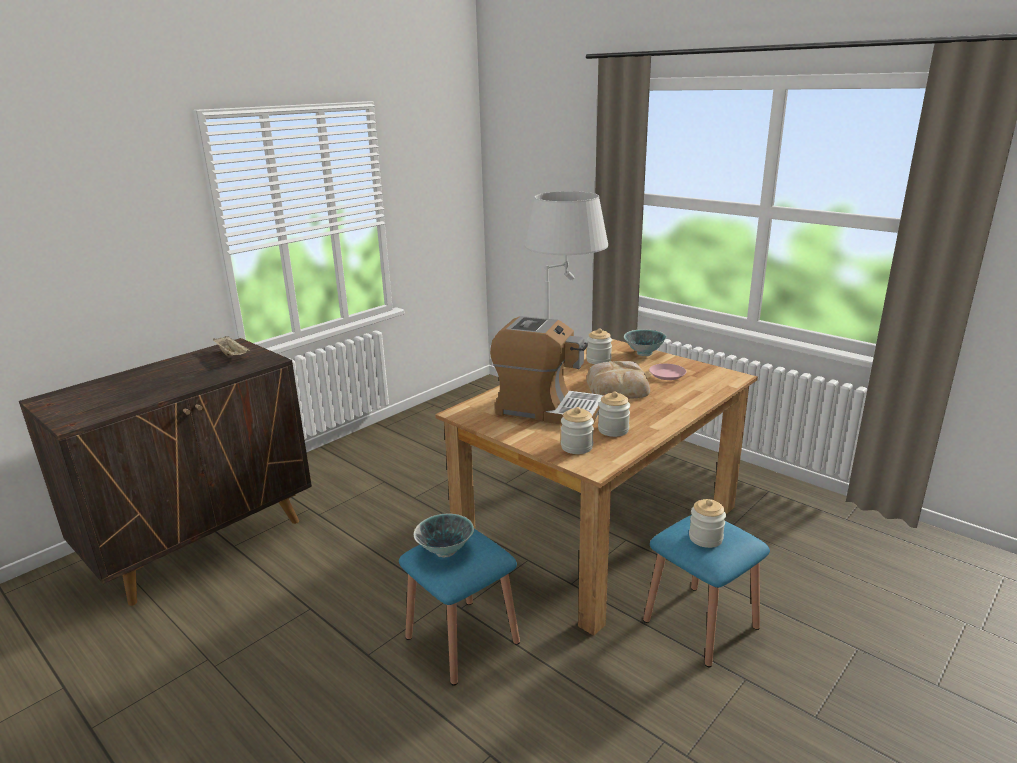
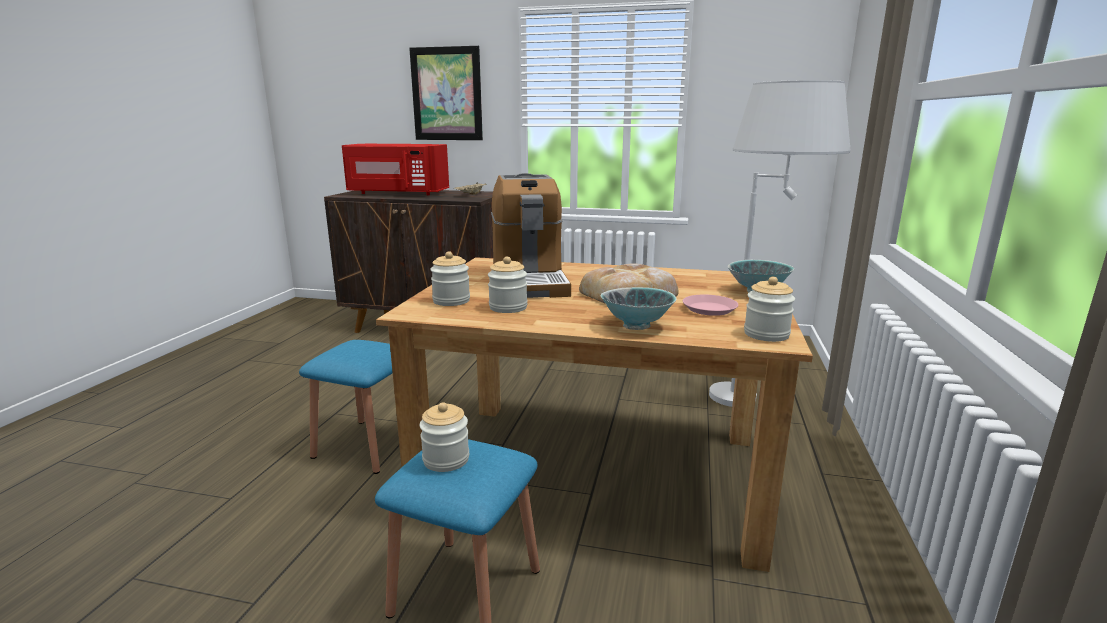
camera: 60 degrees right, 5 degrees down
bowl [414,514,474,557] -> bowl moved to [601,287,676,330]
jar [586,328,612,364] -> jar moved to [744,277,795,342]
none -> red microwave [342,144,449,195]
none -> picture [409,46,483,140]

